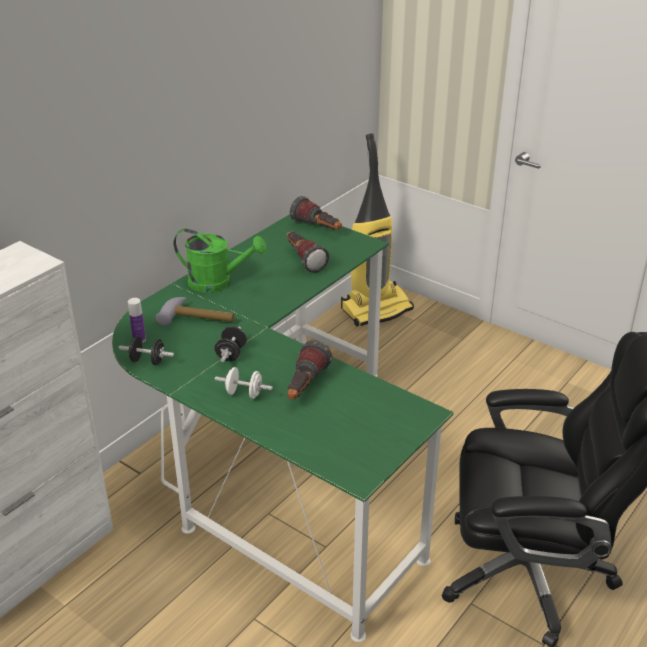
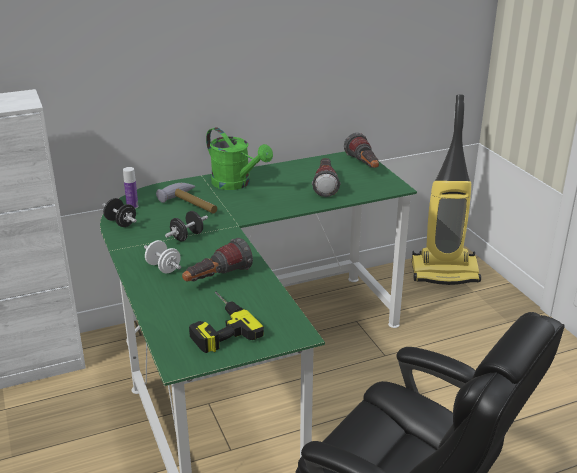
camera: 30 degrees right, 5 degrees down
none -> power drill [189,292,264,353]

